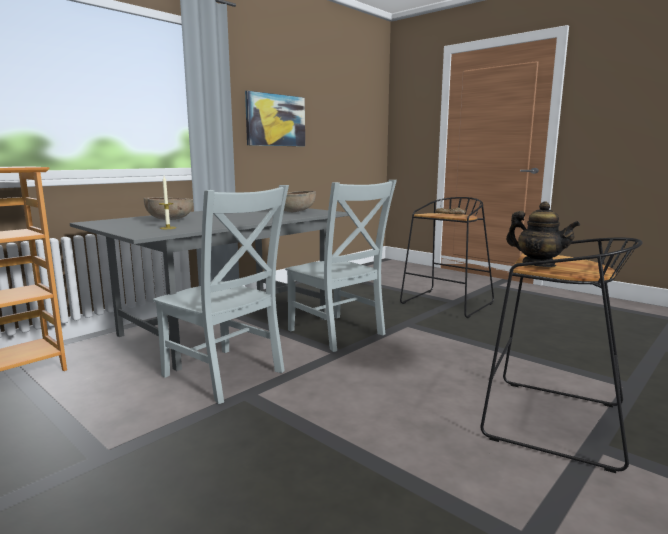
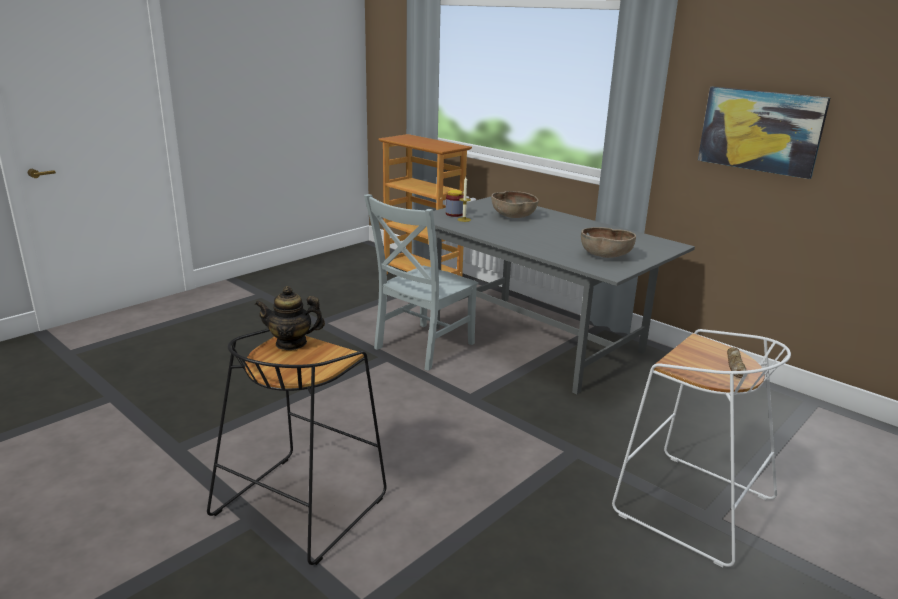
camera: 90 degrees right, 10 degrees up
grey chair [285,180,397,352] -> none
black stool [400,197,494,318] -> white stool [612,329,791,568]
teapot [506,201,580,267] -> teapot turned 45 degrees clockwise [255,286,325,350]
none -> jar [446,190,464,217]

